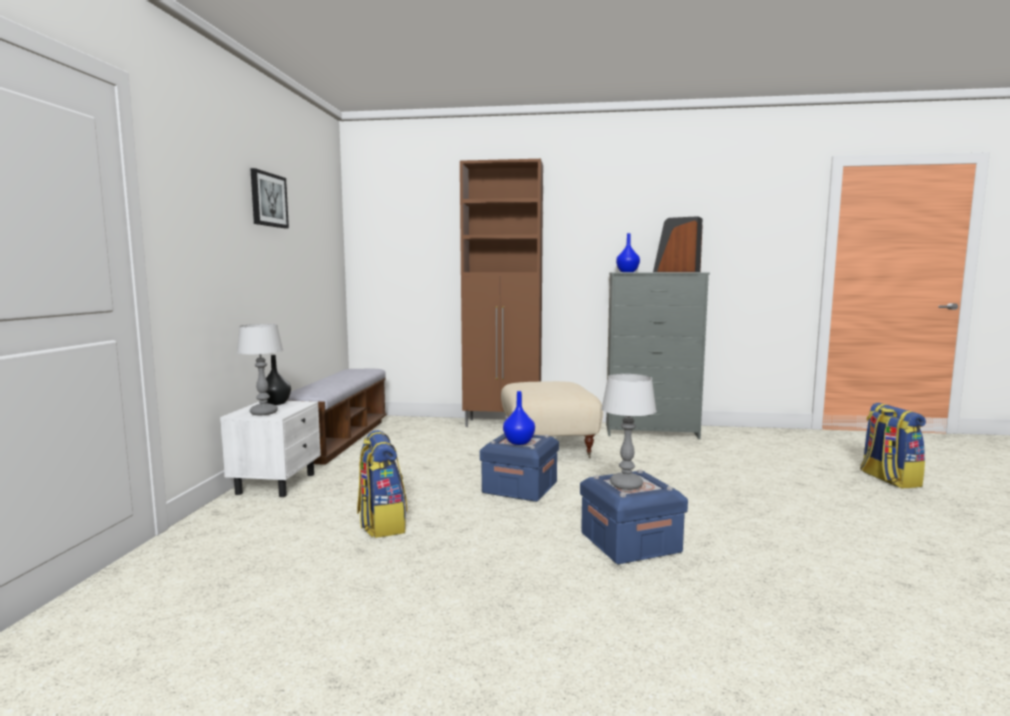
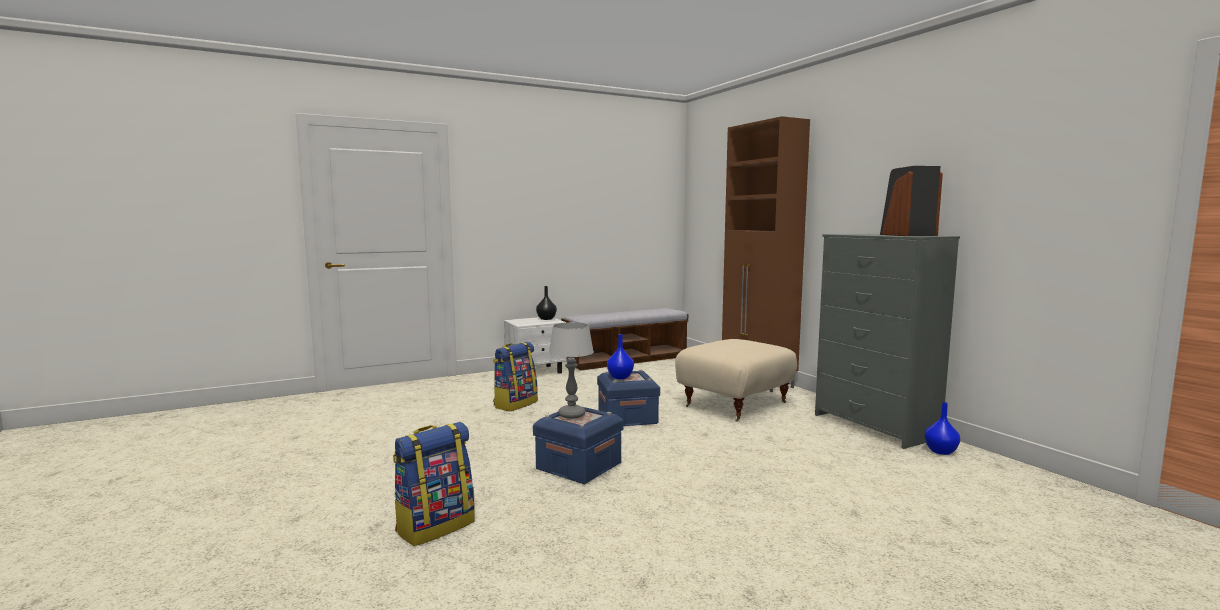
camera: 55 degrees right, 0 degrees up
table lamp [237,324,283,415] -> none
picture [250,168,289,228] -> none
blue vase [616,233,640,272] -> blue vase moved to [924,402,960,455]
backpack [860,403,926,488] -> backpack moved to [393,422,475,546]

